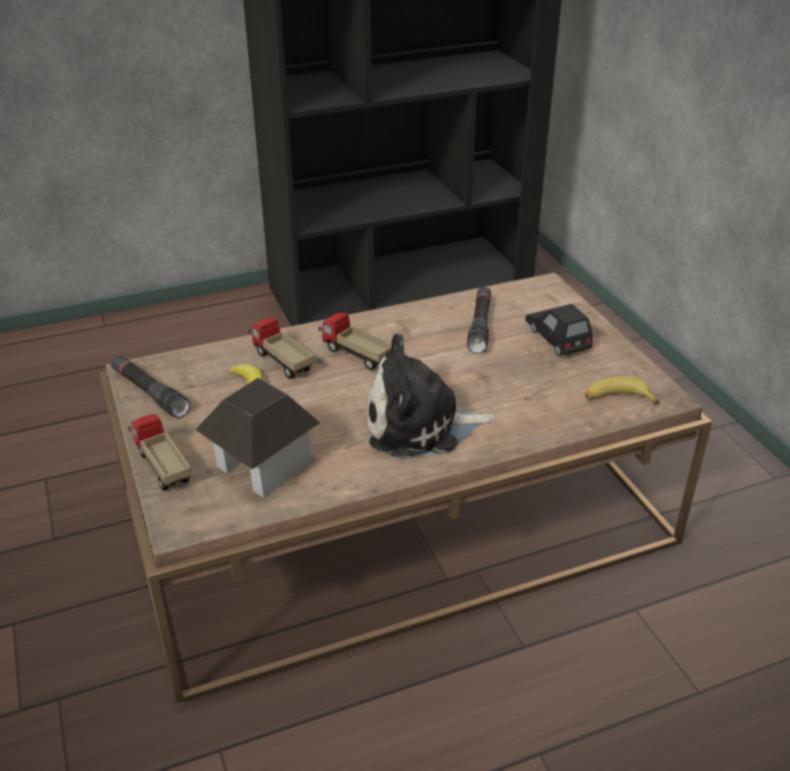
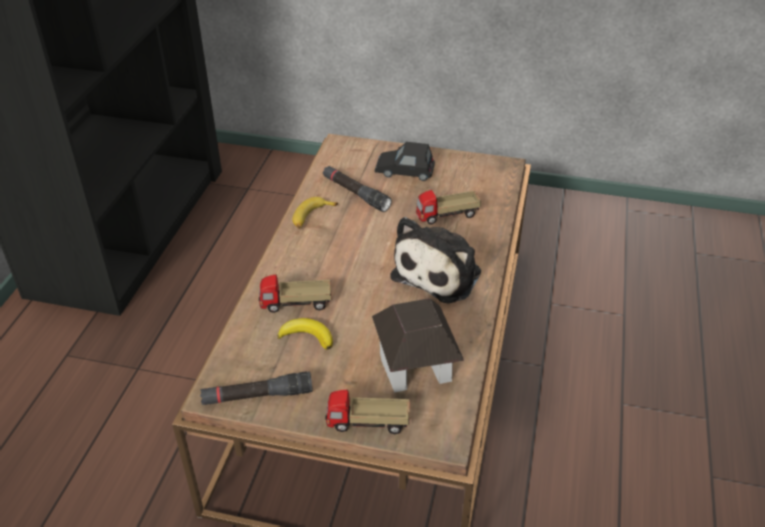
camera: 55 degrees left, 5 degrees up
toy truck [319,313,392,370] -> toy truck moved to [416,190,481,225]
banana [585,377,660,404] -> banana moved to [292,197,338,229]

